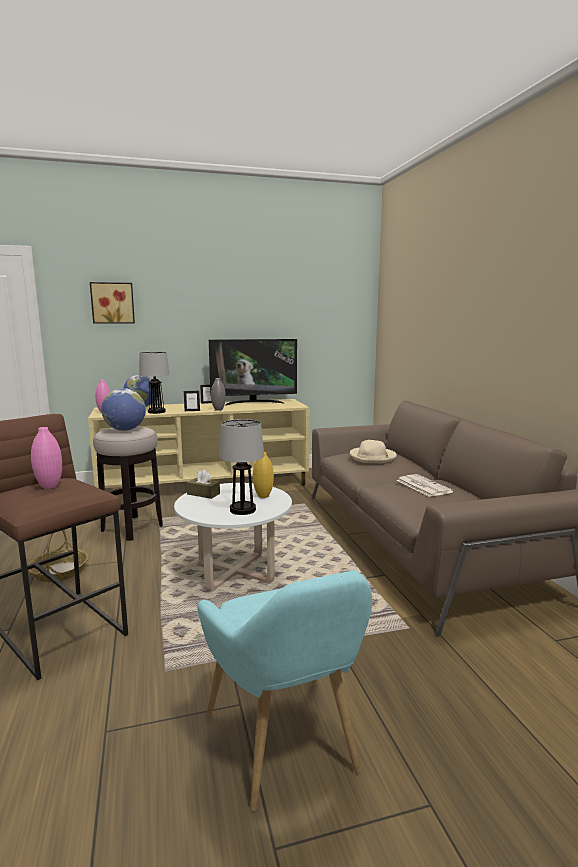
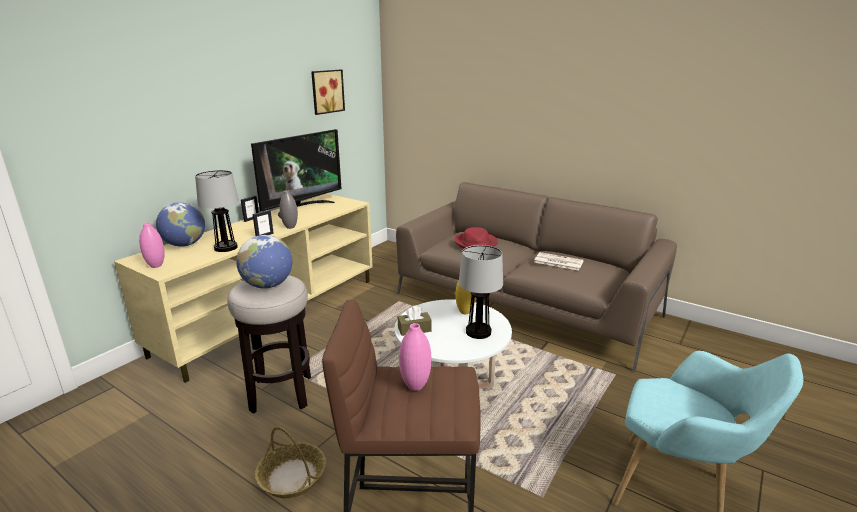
camera: 40 degrees left, 10 degrees up
picture [90,282,135,324] -> picture moved to [311,70,345,115]
beige hat [350,440,397,463] -> red hat [454,227,498,249]

